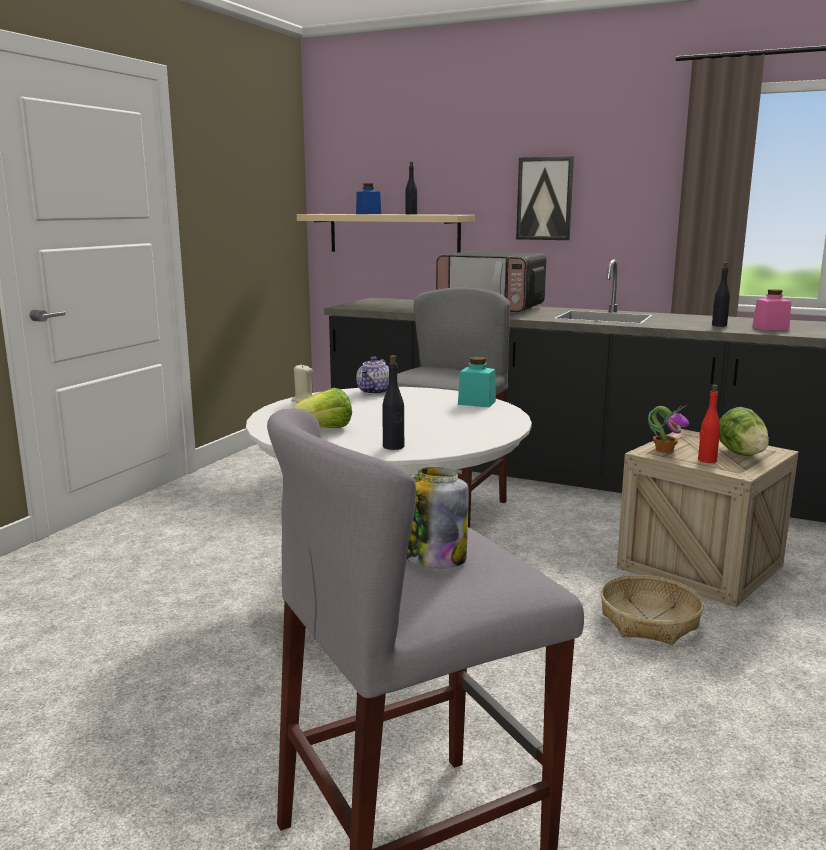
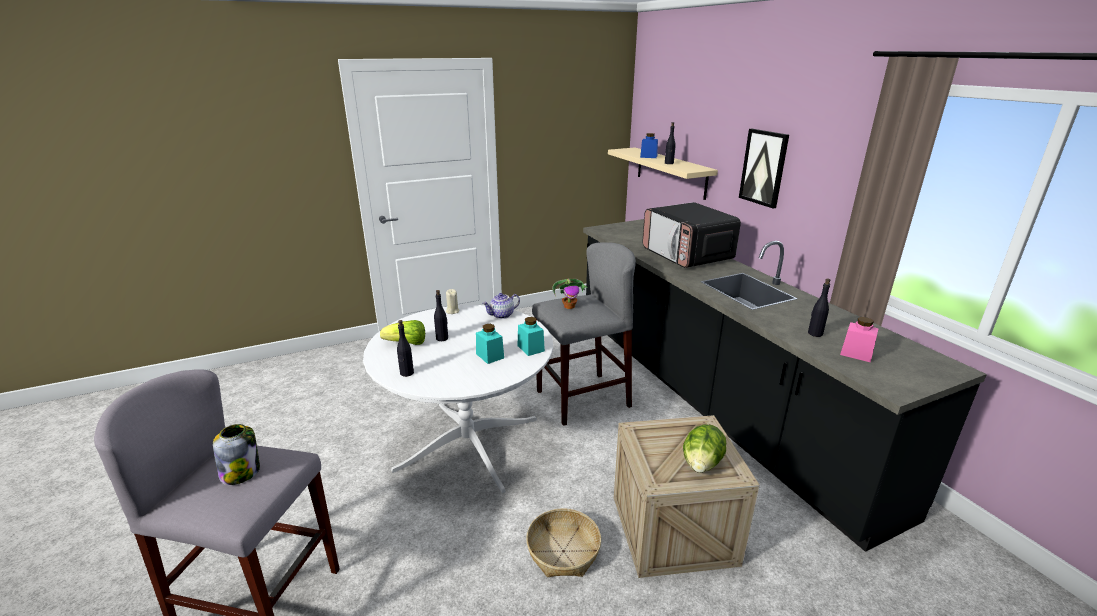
camera: 40 degrees right, 10 degrees up
potted plant [648,405,689,453] -> potted plant moved to [552,279,588,309]
red bottle [698,385,720,463] -> none
none -> black bottle [434,290,448,341]
none -> turquoise jar [476,324,504,364]

